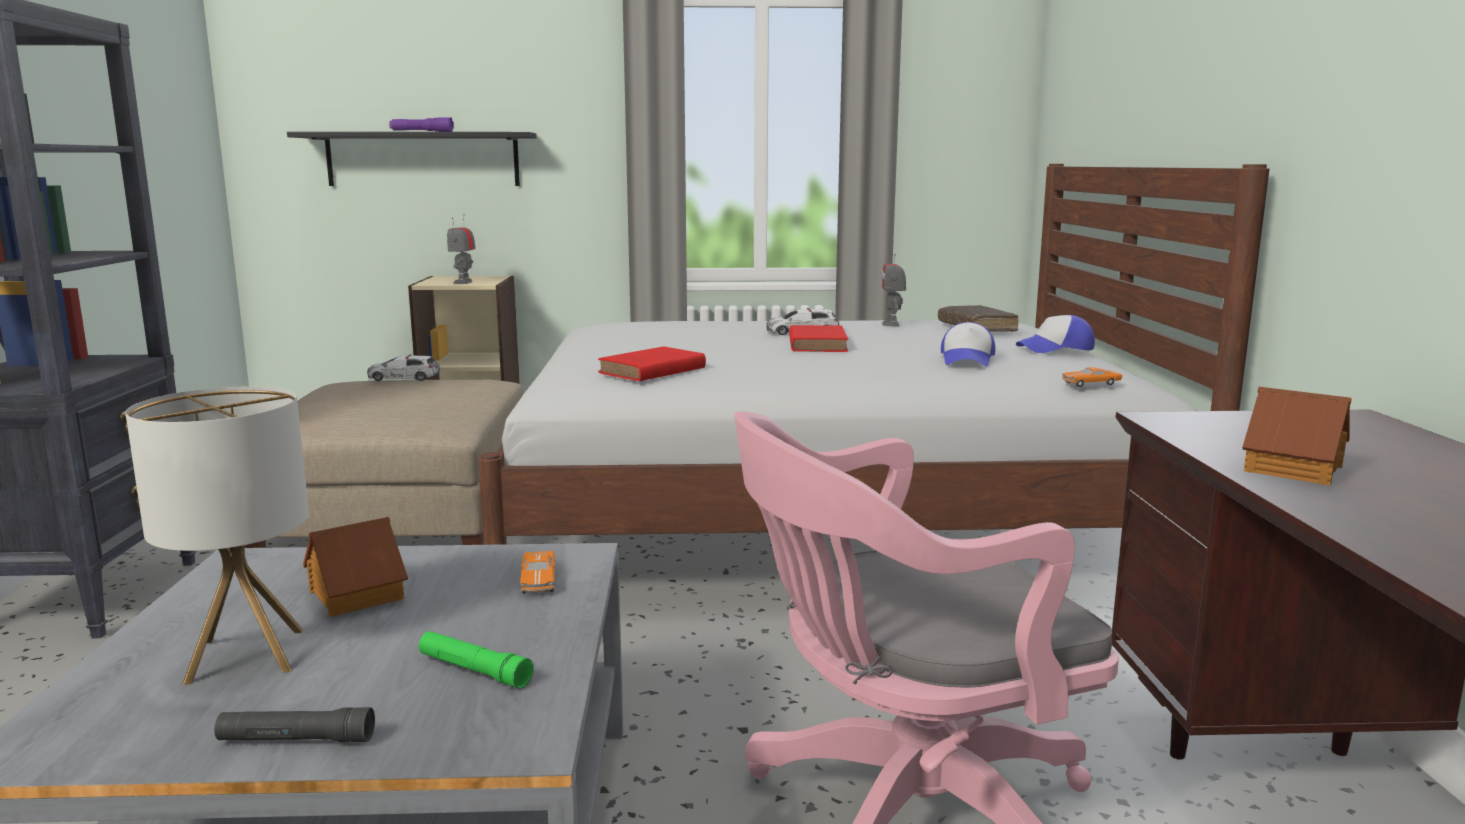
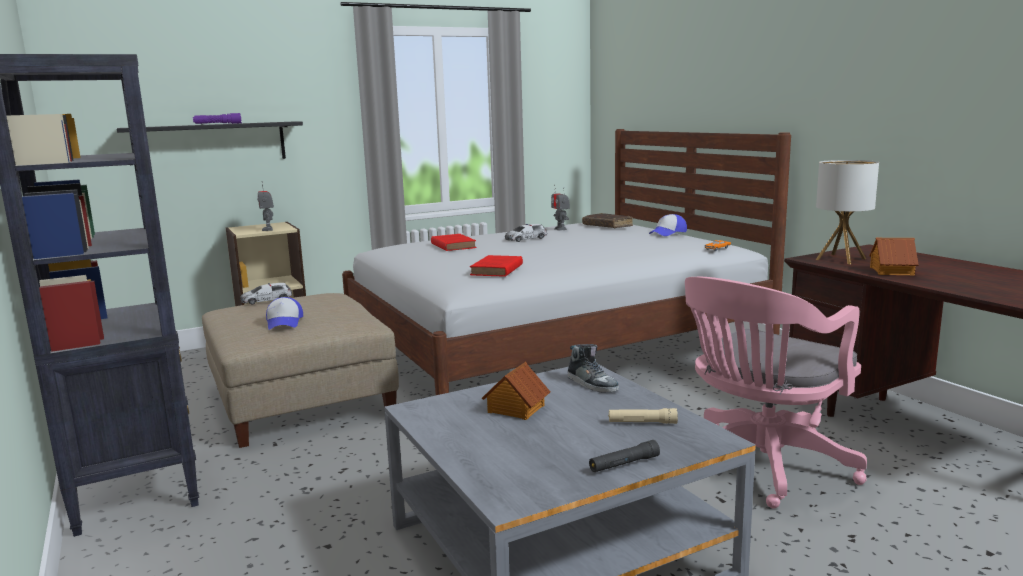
camera: 25 degrees left, 0 degrees up
table lamp [125,387,309,685] -> table lamp moved to [816,160,879,265]
green flashlight [419,631,534,688] -> beige flashlight [609,408,678,424]
orange toy car [520,551,555,594] -> shoe [568,344,619,393]
red book [789,325,848,352] -> red book moved to [431,234,476,251]
cap [941,322,996,366] -> cap moved to [266,297,303,330]

